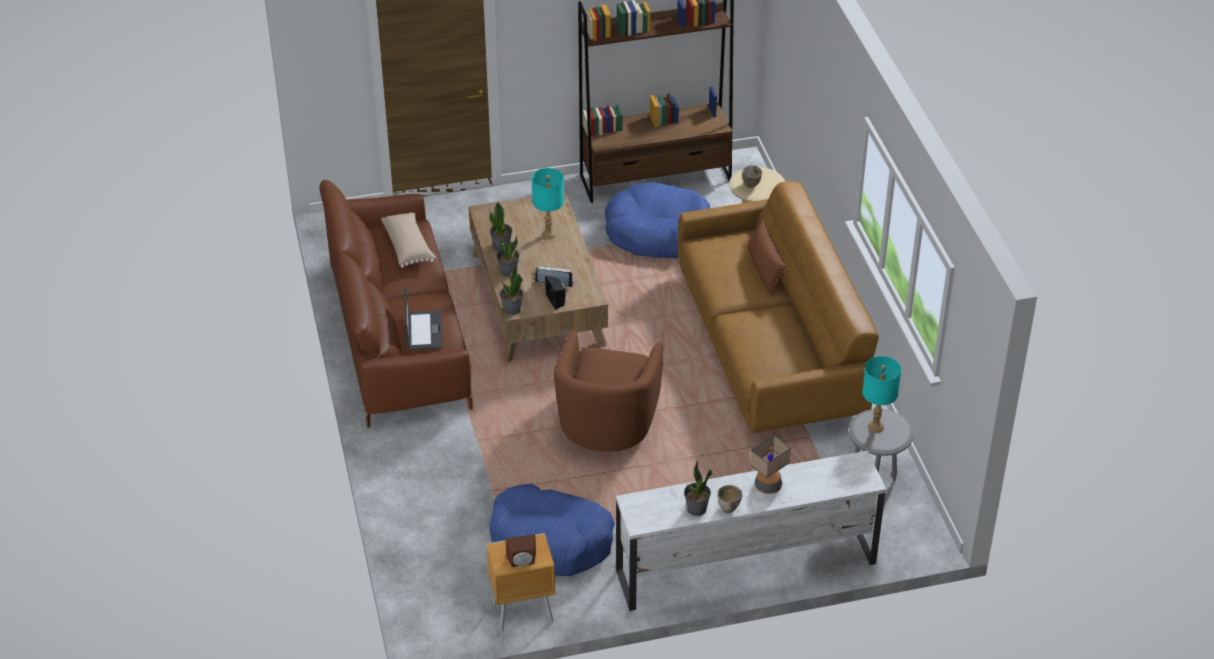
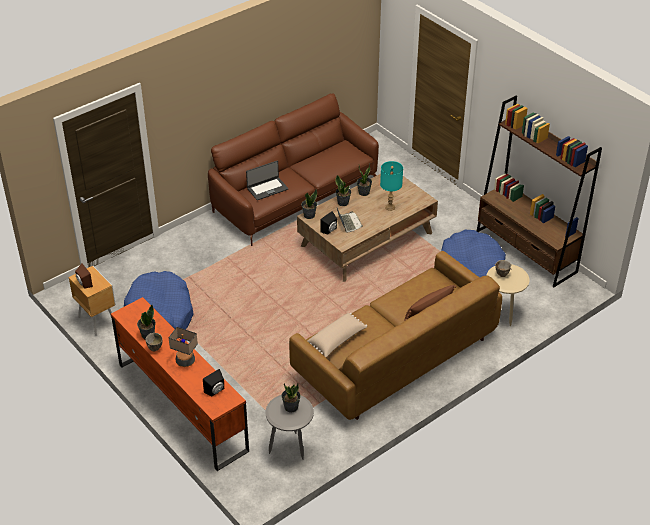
camera: 65 degrees right, 0 degrees up
beige pillow [381,212,436,268] -> beige pillow moved to [308,313,367,357]
brown armchair [554,330,663,452] -> none
white tv stand [616,451,886,611] -> orange tv stand [111,297,249,471]
turquoise table lamp [862,356,901,433] -> potted plant [281,383,301,413]
none -> black speaker [203,369,224,397]

